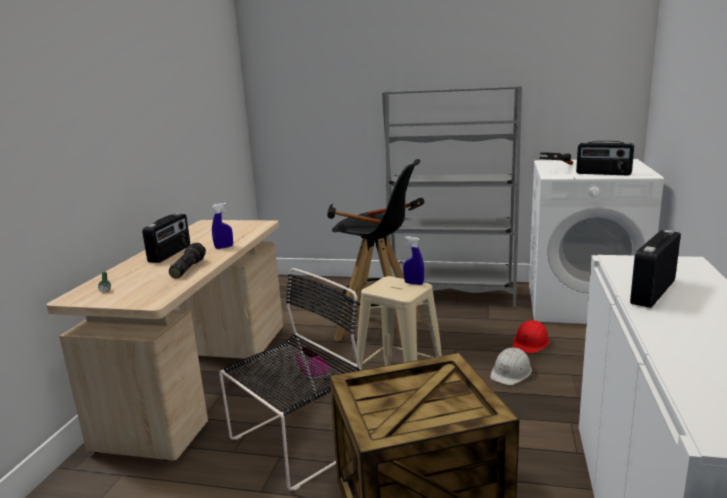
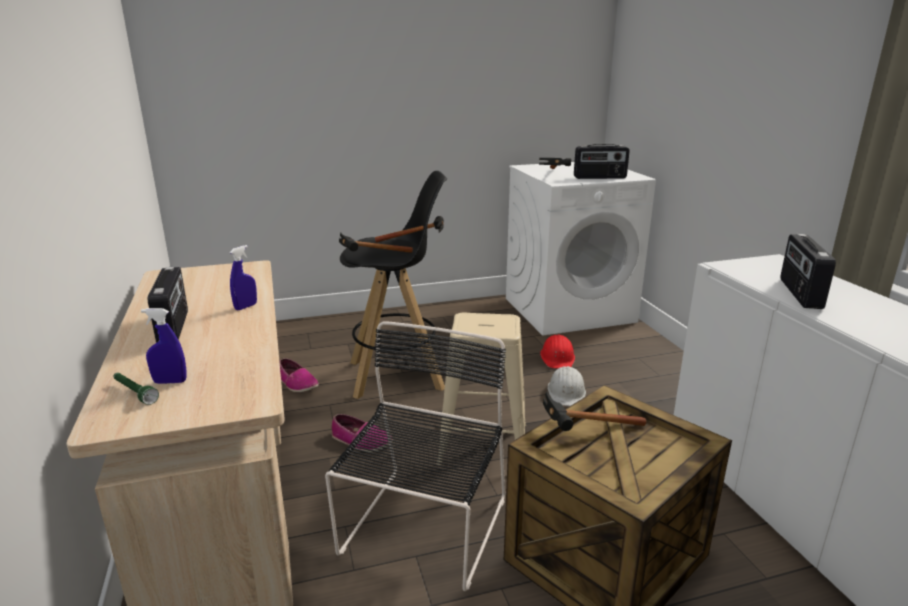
camera: 30 degrees left, 5 degrees up
flashlight [169,243,206,278] -> none
grey bookcase [382,86,522,308] -> none
blue spray bottle [403,236,424,285] -> blue spray bottle moved to [141,308,187,384]
none -> shoe [279,358,319,392]
none -> hammer [543,391,646,431]

